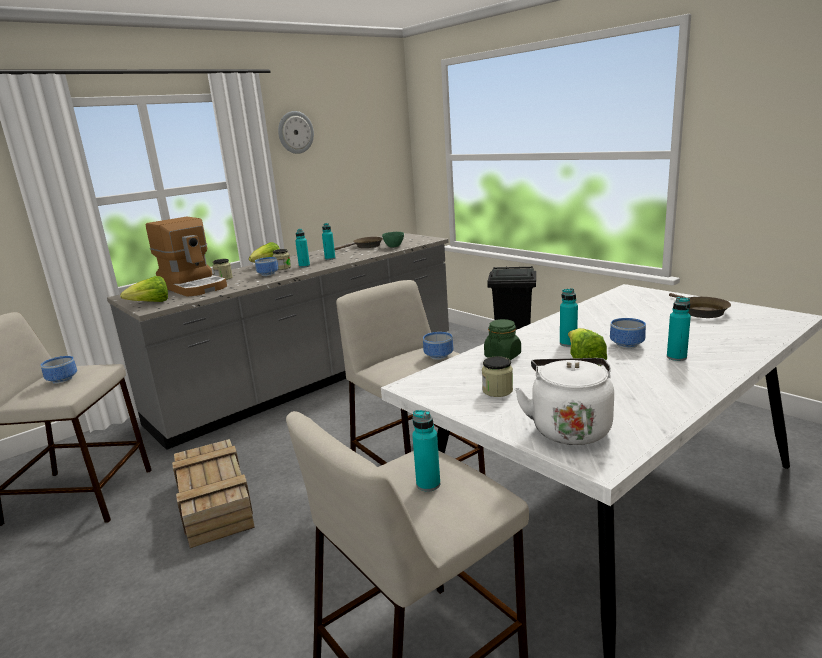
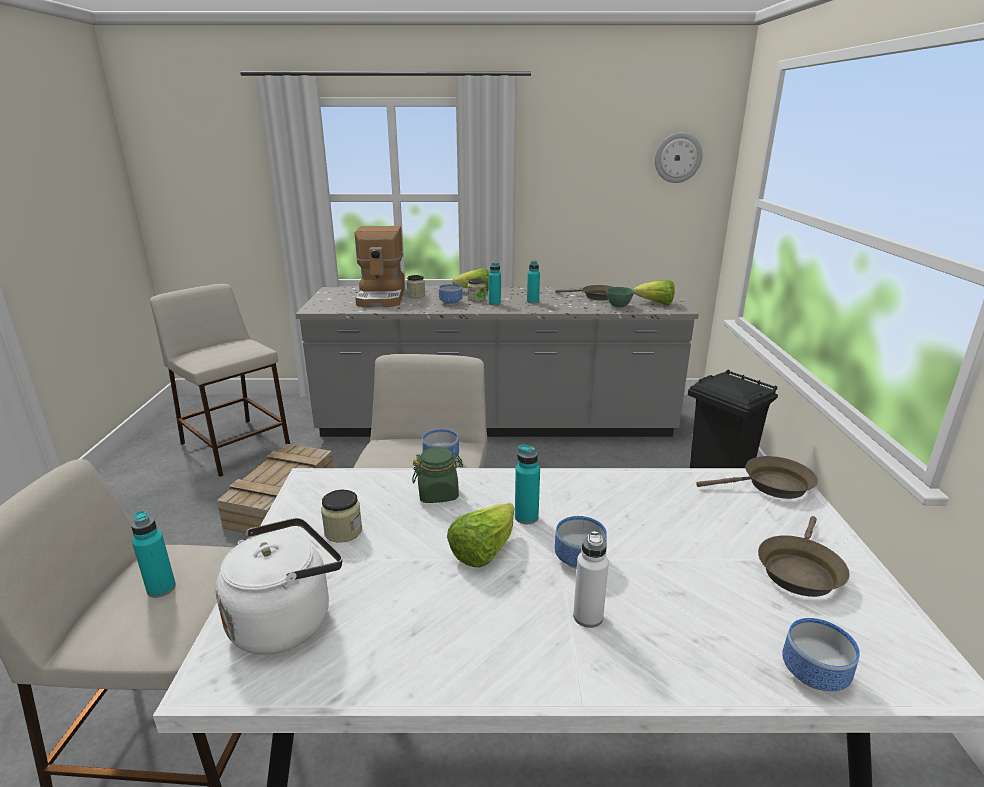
camera: 40 degrees right, 5 degrees up
bowl [41,356,77,384] -> bowl moved to [782,618,860,691]
lettuce [120,276,168,302] -> lettuce moved to [633,280,675,305]
wall clock [278,111,314,154] -> wall clock moved to [655,133,702,183]
turquoise bottle [667,297,691,361] -> white bottle [573,531,609,628]
none -> brown frying pan [696,456,818,499]

